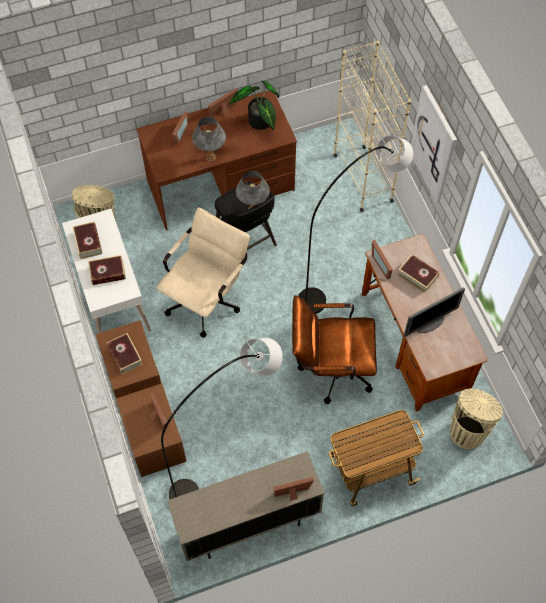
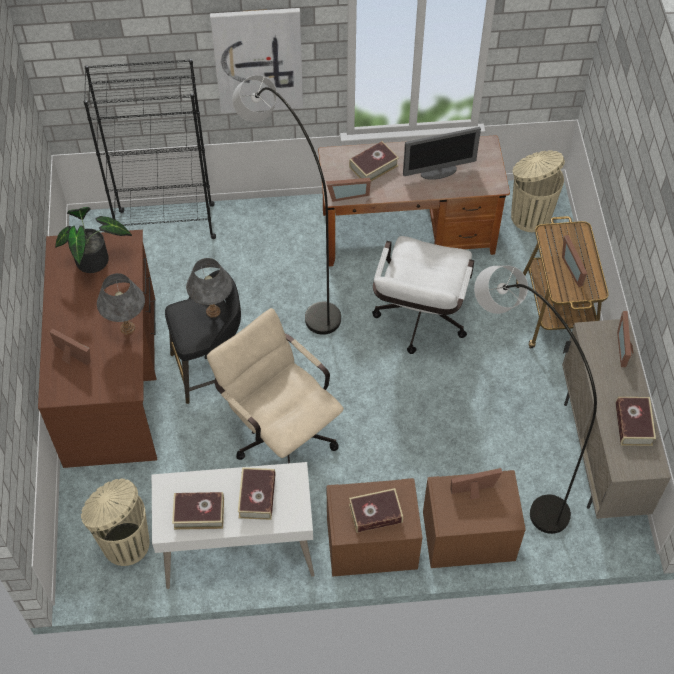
camera: 75 degrees left, 5 degrees down
picture frame [208,88,238,117] -> picture frame moved to [562,235,587,287]
brown office chair [292,295,377,404] -> white office chair [372,236,474,354]
beige bookcase [333,41,411,212] -> black bookcase [83,59,216,239]
monitor [404,287,465,337] -> monitor turned 90 degrees clockwise [403,127,481,180]
none -> book [616,397,656,446]

